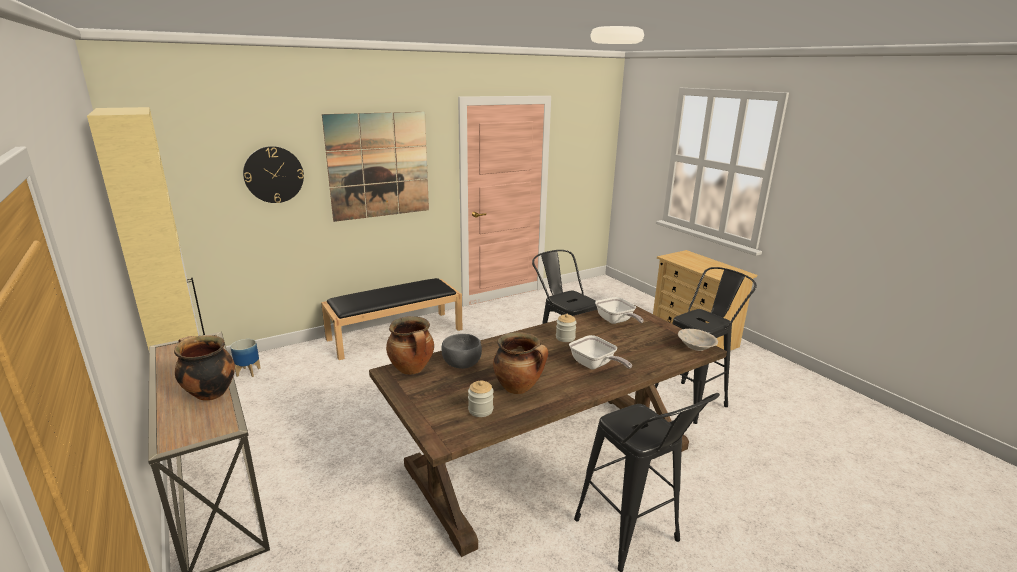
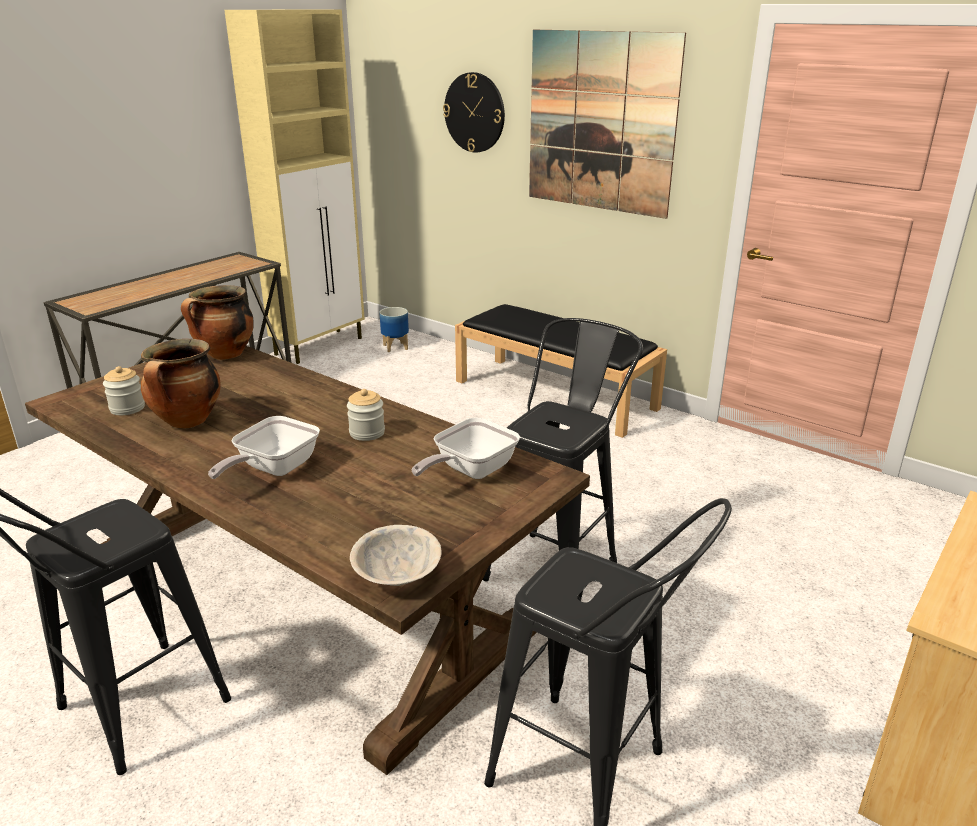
camera: 70 degrees right, 5 degrees up
cooking pot [174,335,235,401] -> none
grey bowl [442,334,482,369] -> none

